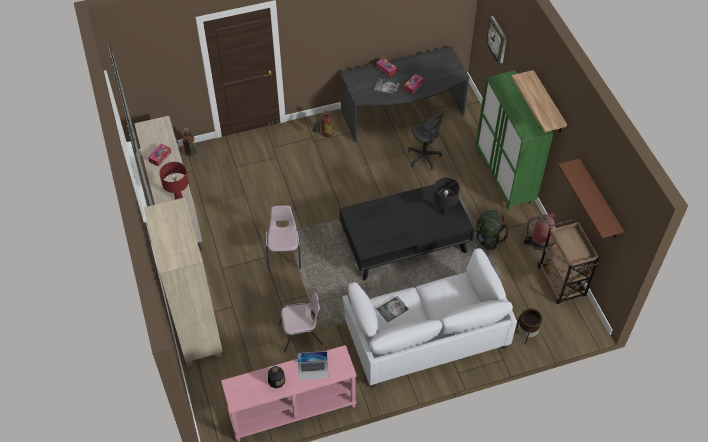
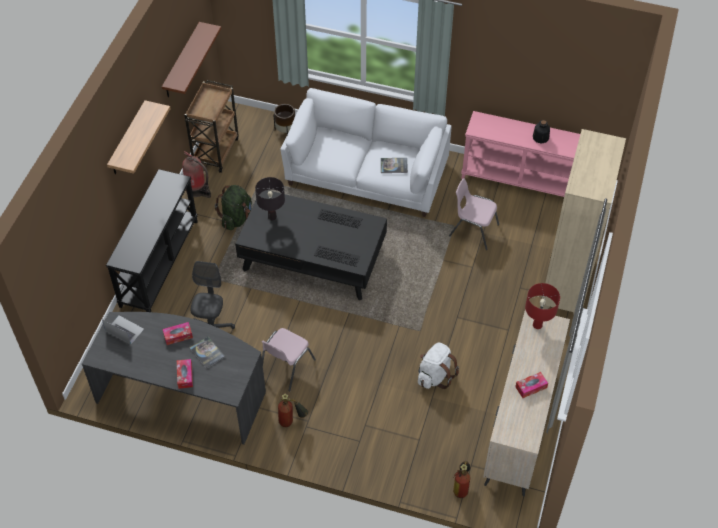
camera: 145 degrees left, 0 degrees up
pink chair [266,205,301,270] -> pink chair moved to [261,328,316,391]
laptop [297,351,328,380] -> laptop moved to [102,316,144,344]
green cabinet [476,70,553,211] -> black console table [106,169,198,312]
wall clock [486,16,507,65] -> none
none -> white backpack [418,343,459,389]

